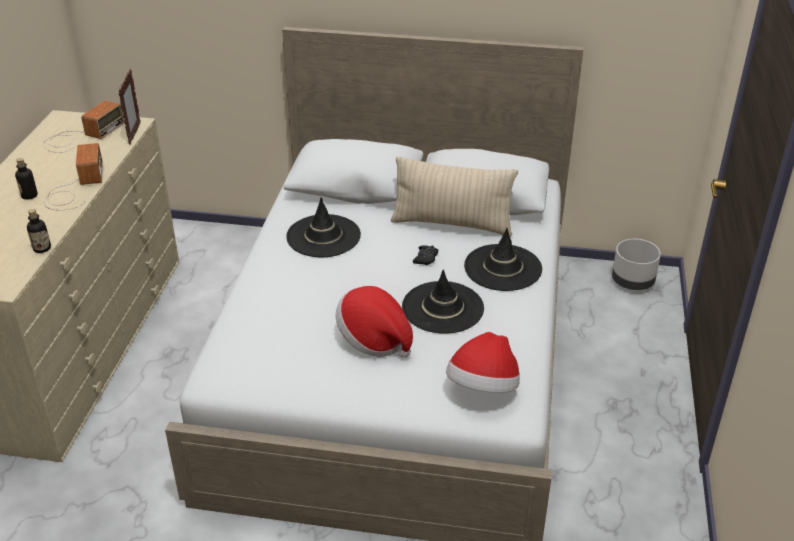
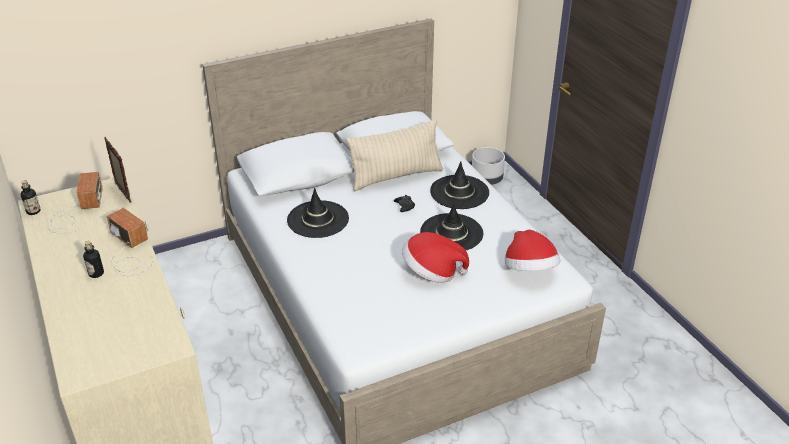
camera: 35 degrees left, 0 degrees up
bottle [27,209,51,253] -> bottle moved to [21,180,41,215]

